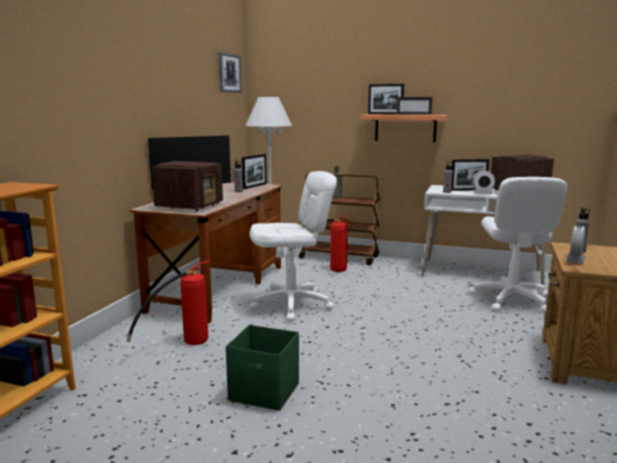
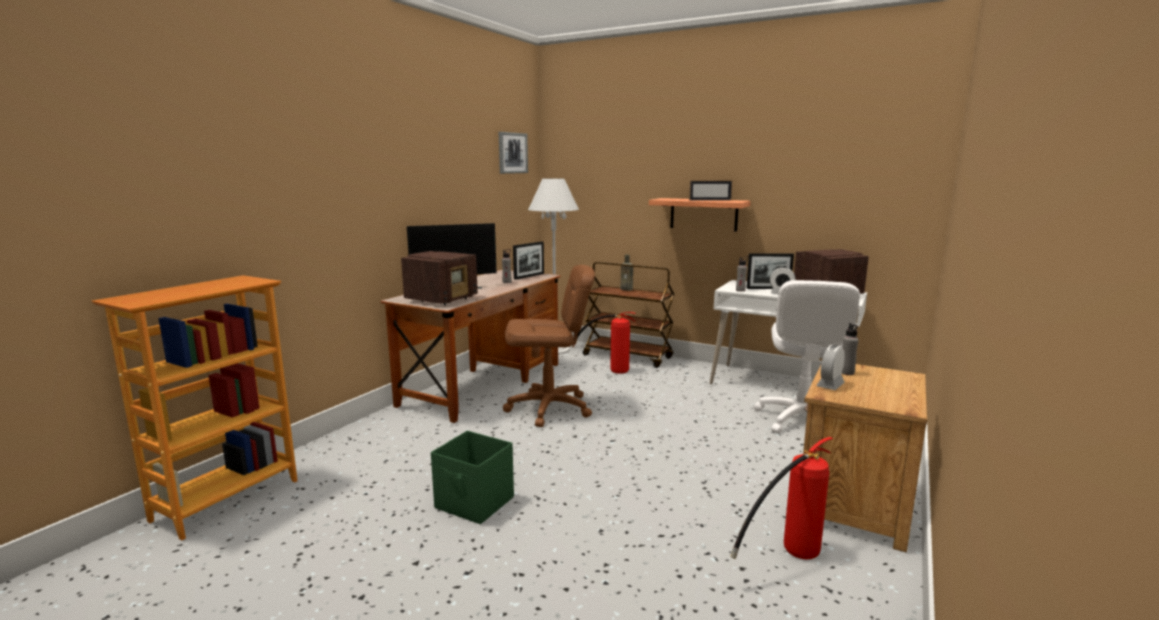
camera: 10 degrees right, 0 degrees up
fire extinguisher [126,261,211,345] -> fire extinguisher moved to [731,437,833,559]
white office chair [250,171,337,321] -> brown office chair [503,265,595,427]
picture frame [368,84,404,114] -> none

